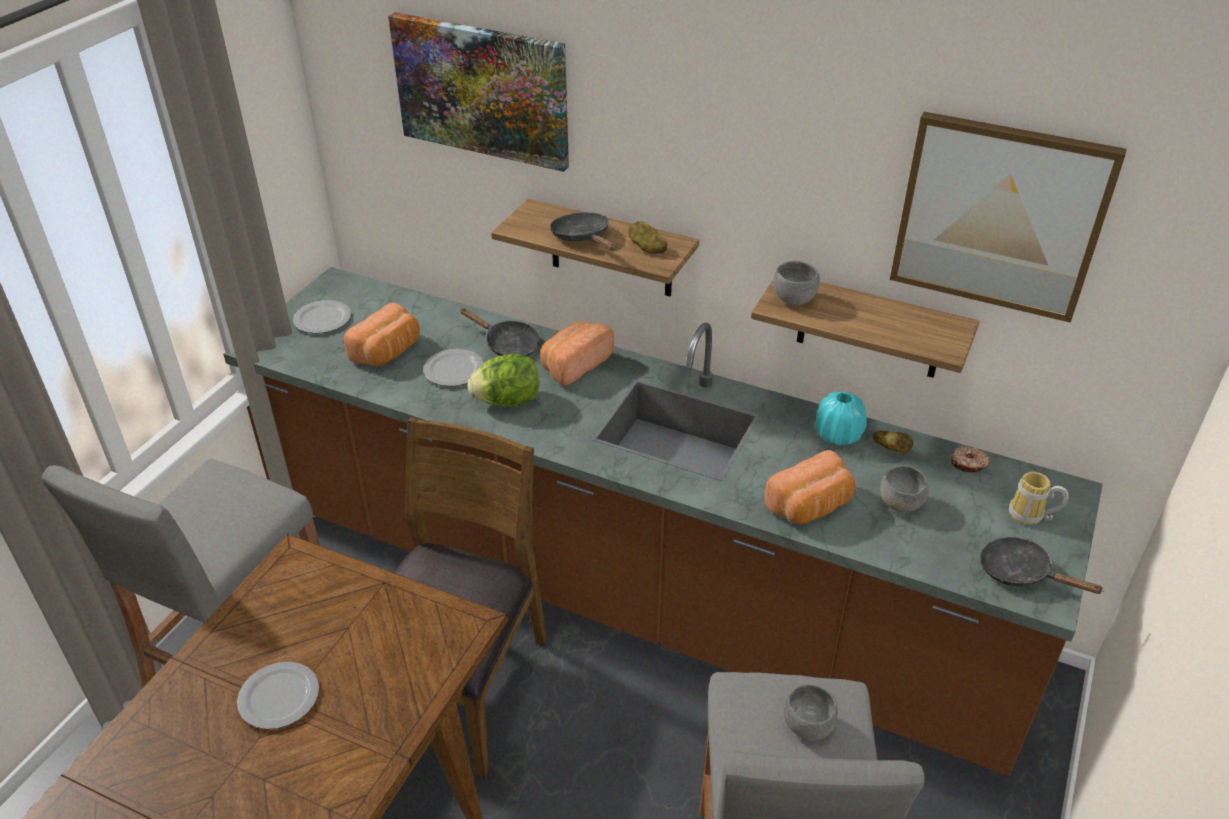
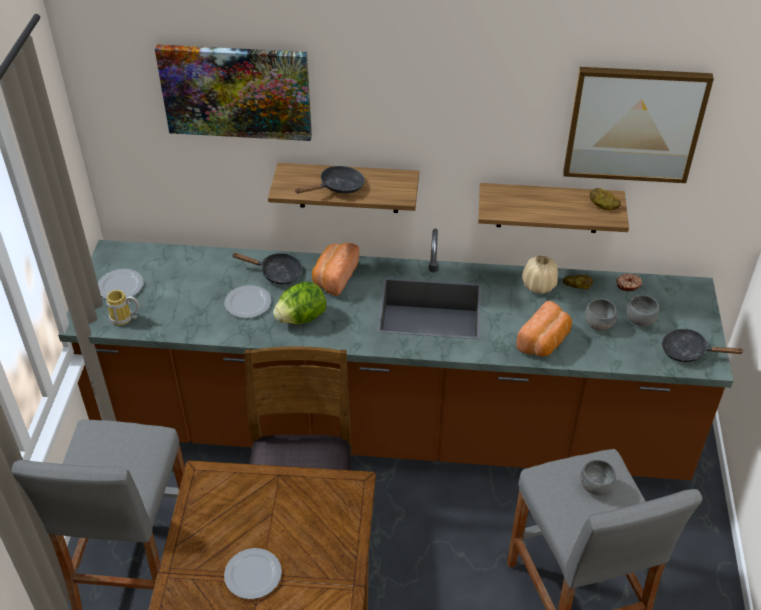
camera: 20 degrees left, 5 degrees up
bread [344,302,420,366] -> none
black frying pan [550,212,617,251] -> black frying pan turned 105 degrees clockwise [294,166,365,194]
potato [628,221,667,254] -> potato moved to [590,188,621,210]
grey bowl [773,261,820,305] -> grey bowl moved to [627,295,659,327]
turquoise vase [815,391,867,446] -> beige vase [522,256,558,293]
mug [1009,472,1069,525] -> mug moved to [106,290,139,325]

